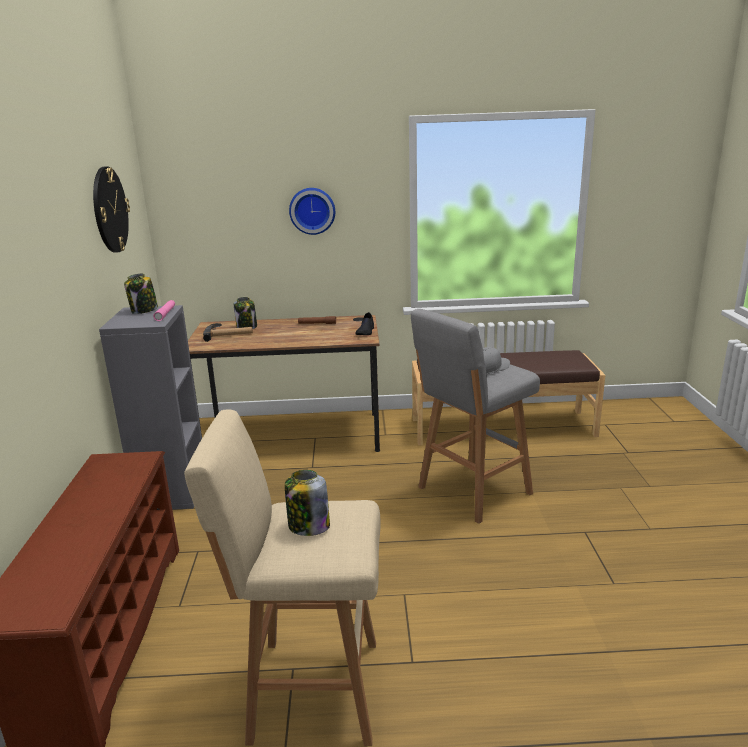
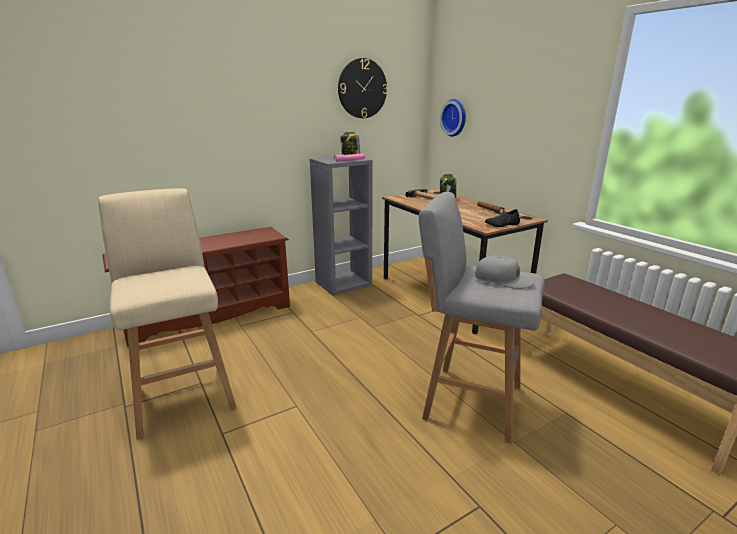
camera: 60 degrees right, 0 degrees up
jar [285,470,330,536] -> none
wall clock [289,188,335,235] -> wall clock moved to [440,99,466,137]

